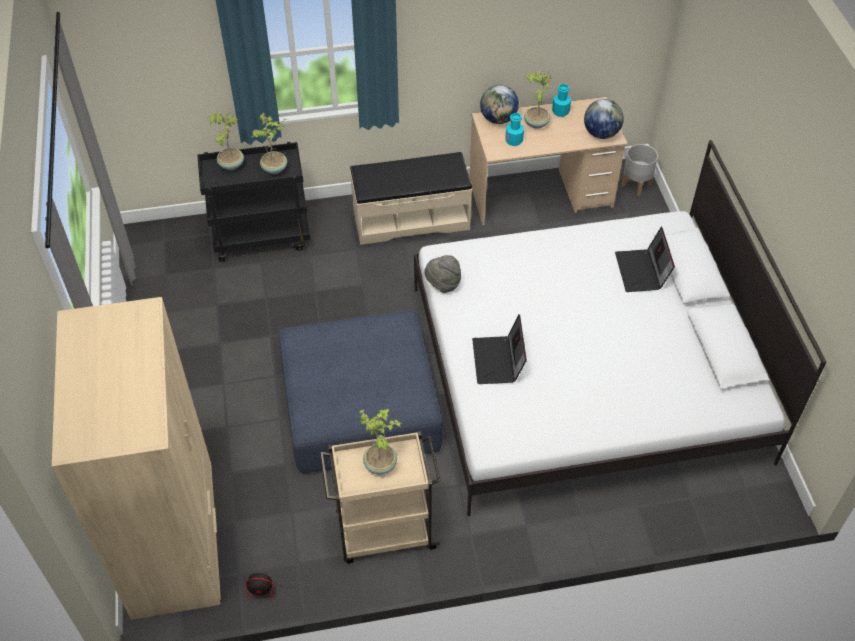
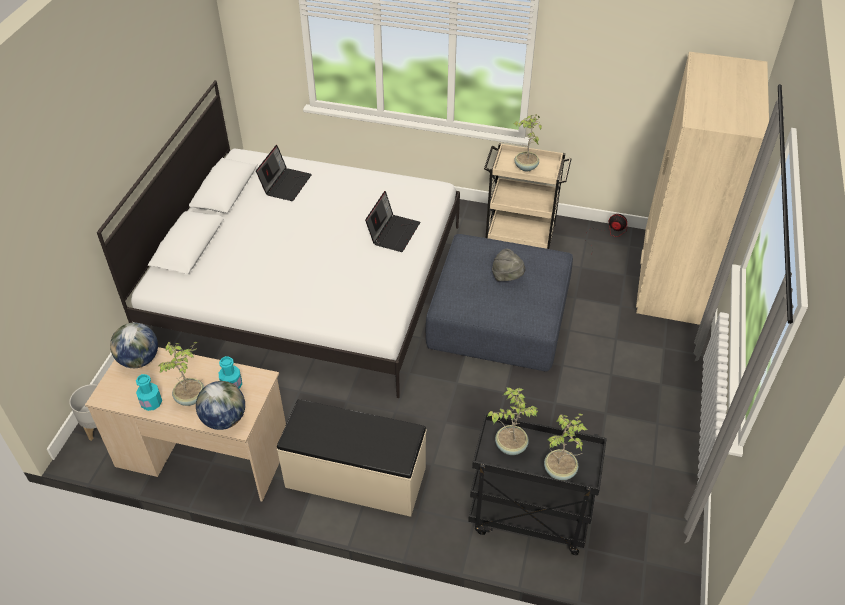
camera: 155 degrees left, 5 degrees down
grey hat [424,255,461,293] -> grey hat moved to [492,249,525,281]
laptop [615,227,675,292] -> laptop moved to [256,145,312,201]

